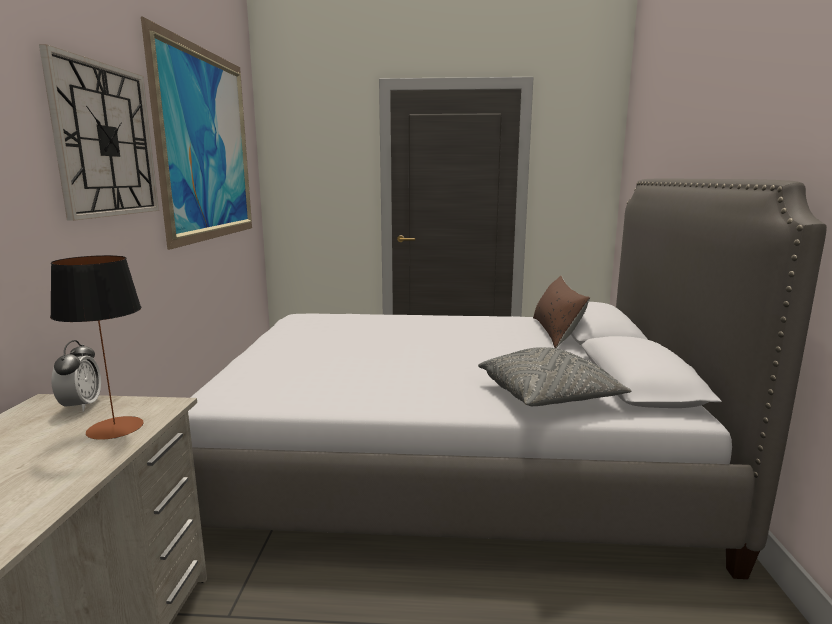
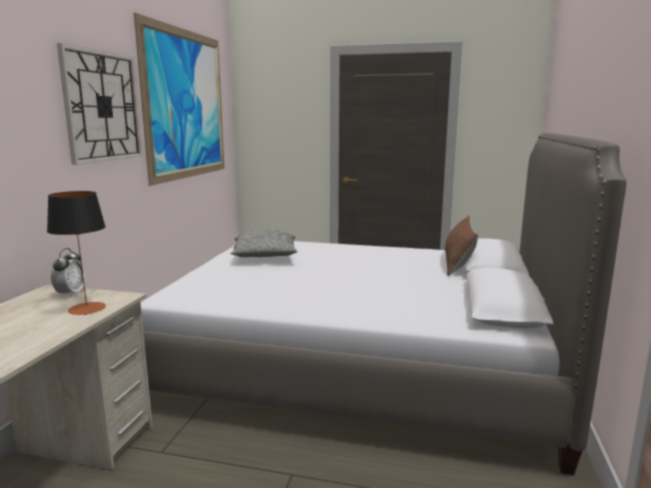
camera: 10 degrees right, 0 degrees up
grey pillow [478,347,631,406] -> grey pillow moved to [230,229,297,257]

